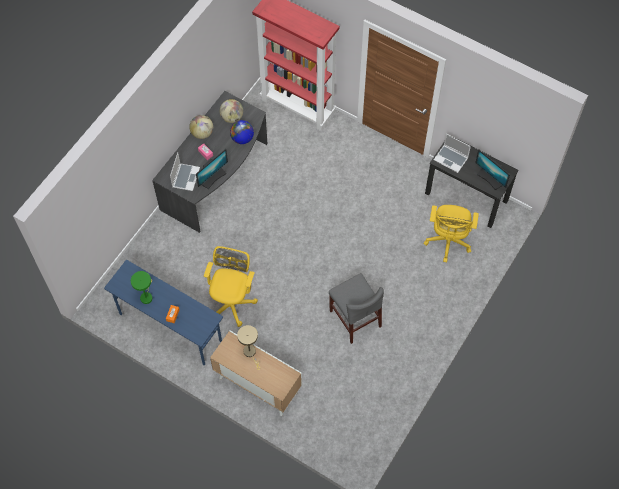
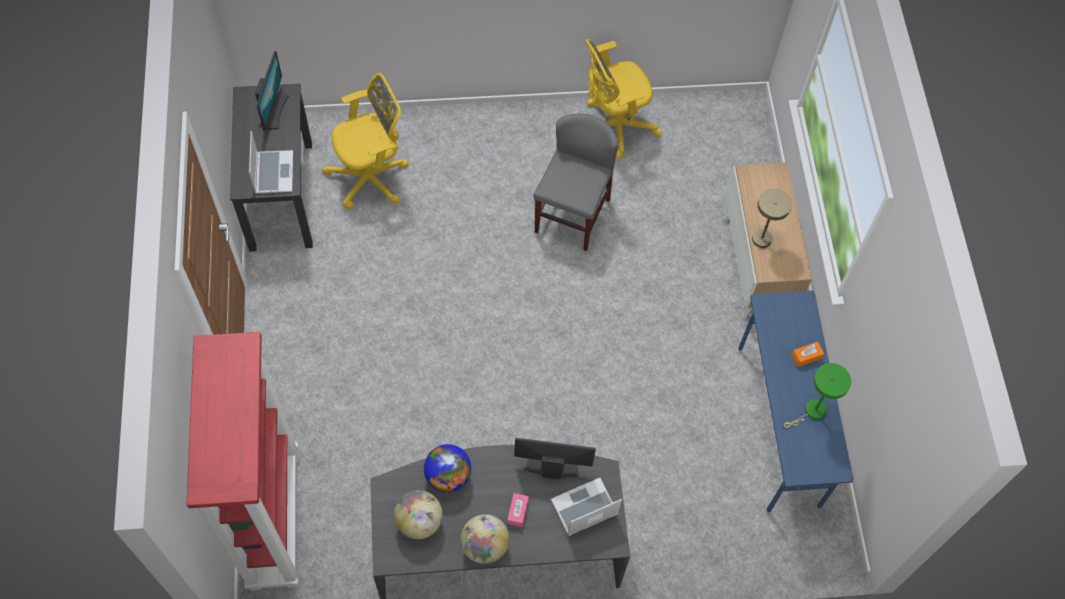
camera: 130 degrees left, 0 degrees up
yellow office chair [204,246,258,327] -> yellow office chair moved to [586,39,662,159]

